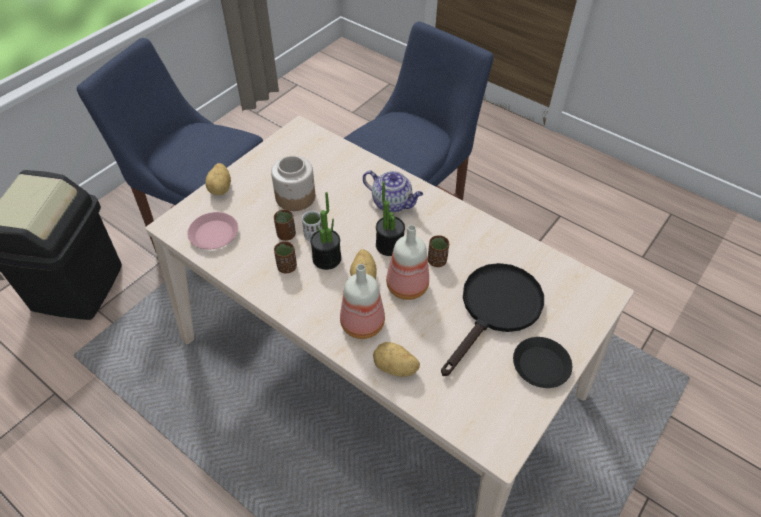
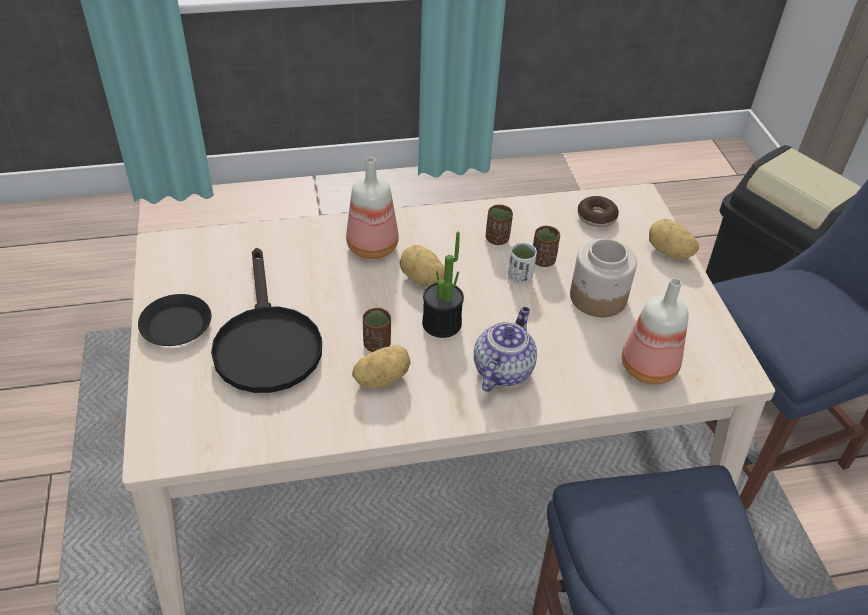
camera: 130 degrees right, 5 degrees down
pink plate [187,212,238,249] -> donut [578,196,619,227]
potted plant [310,192,341,270] -> none
teapot [363,170,423,213] -> teapot turned 135 degrees clockwise [474,307,537,392]
potato [373,342,420,377] -> potato moved to [352,345,411,388]
bottle [386,225,429,300] -> bottle moved to [622,278,689,384]

